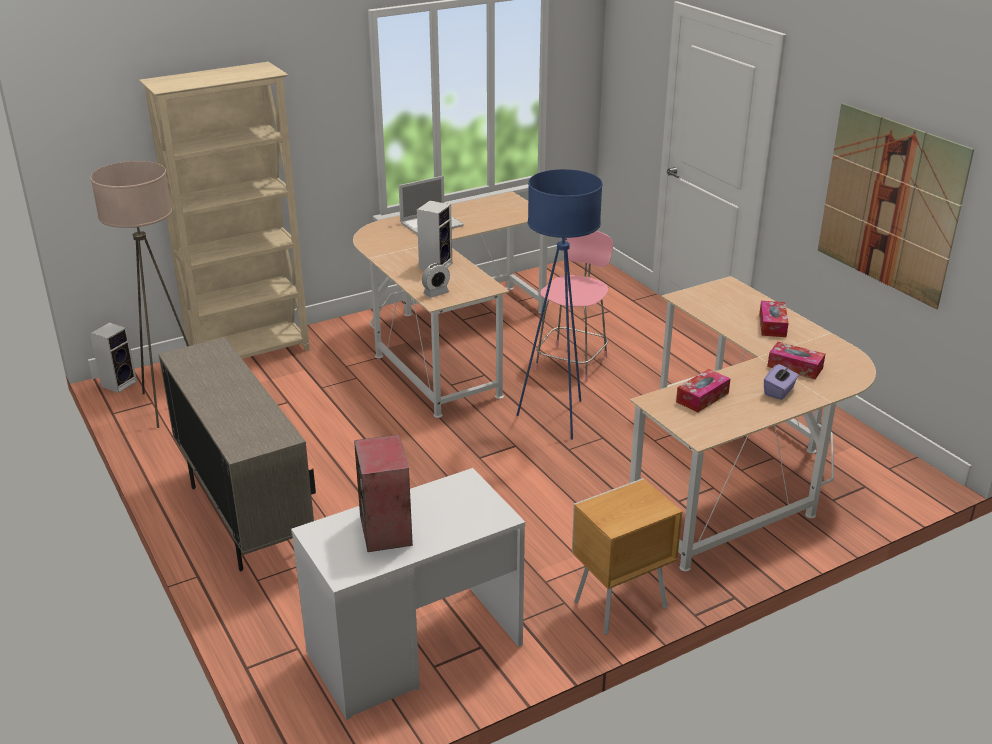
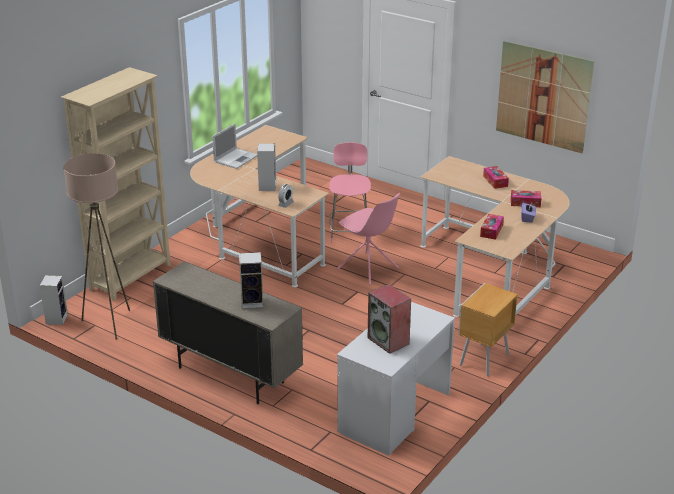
camera: 25 degrees left, 0 degrees up
blue floor lamp [517,169,603,440] -> pink chair [337,193,400,285]
none -> speaker [239,252,263,309]

